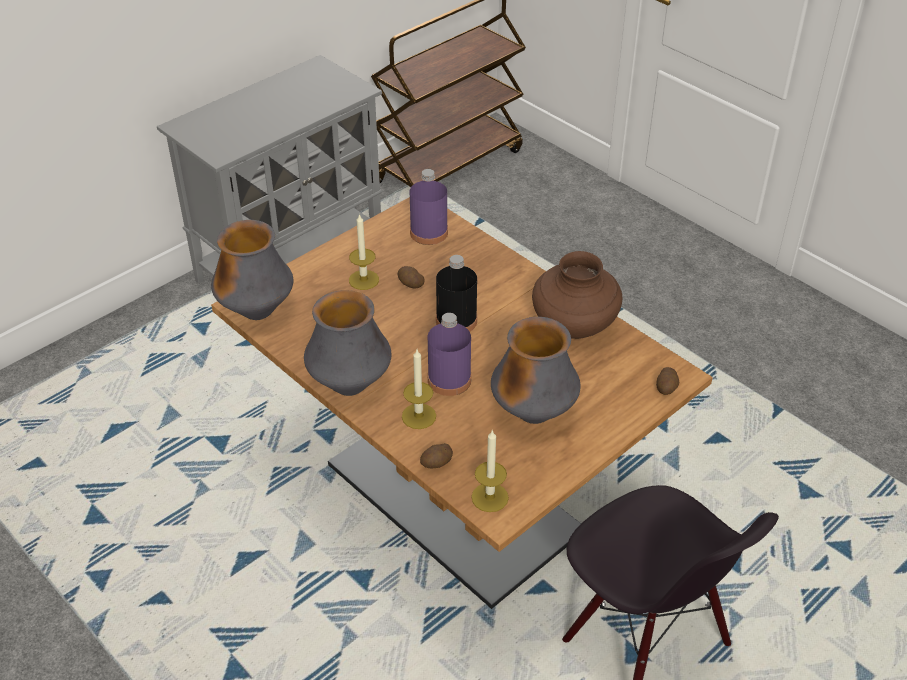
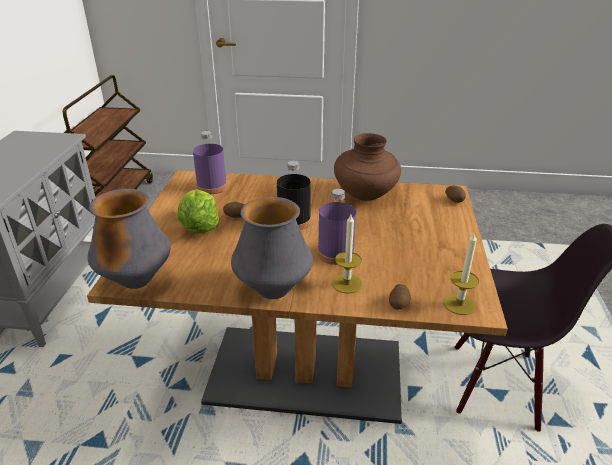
camera: 40 degrees left, 10 degrees down
candle [349,214,379,290] -> lettuce [177,189,219,234]
vase [491,317,581,424] -> none

